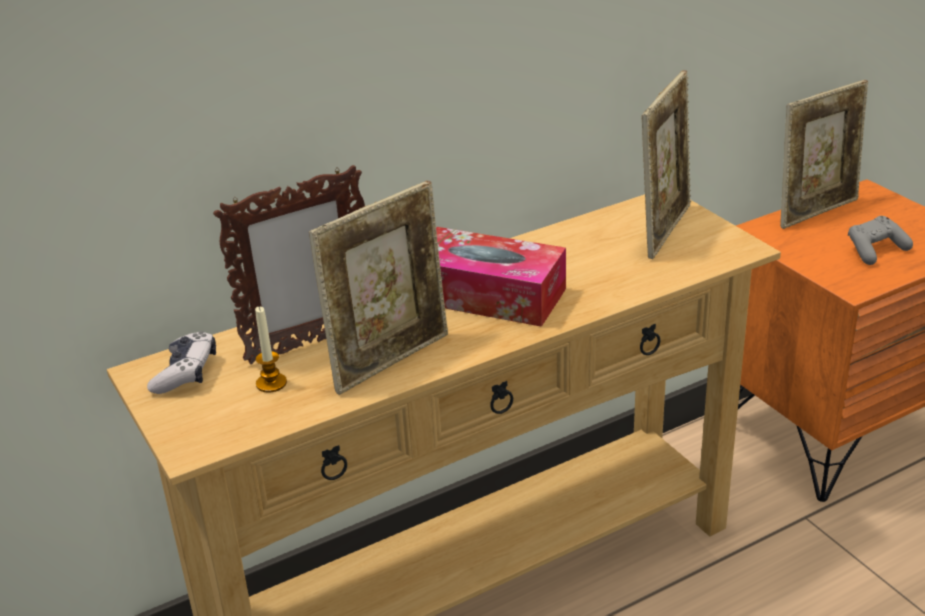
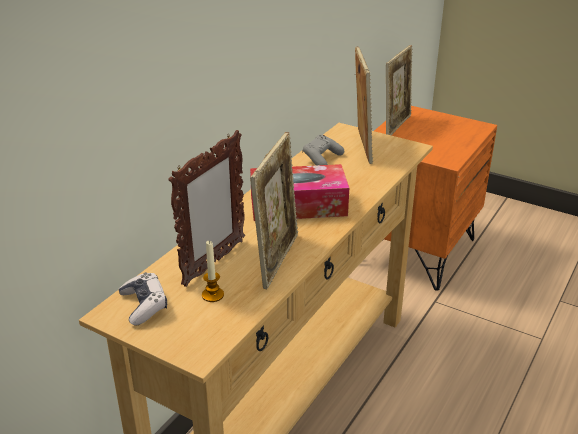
camera: 30 degrees left, 0 degrees up
grey game controller [848,216,913,265] -> grey game controller moved to [302,135,344,165]

